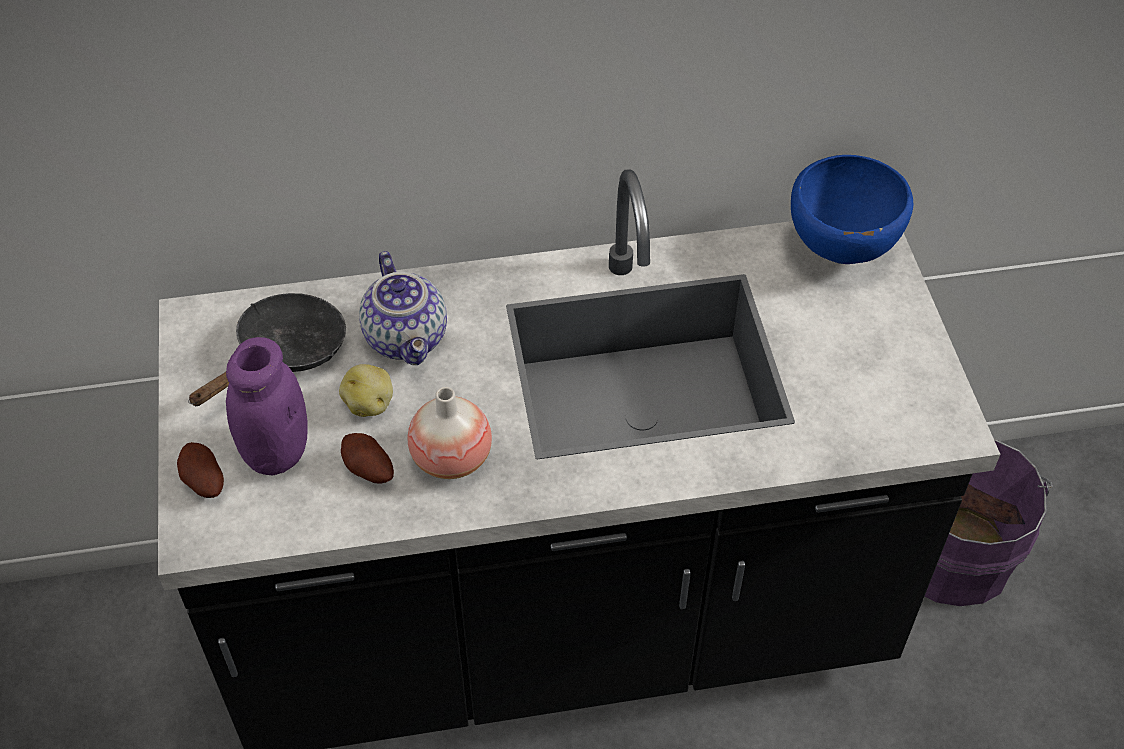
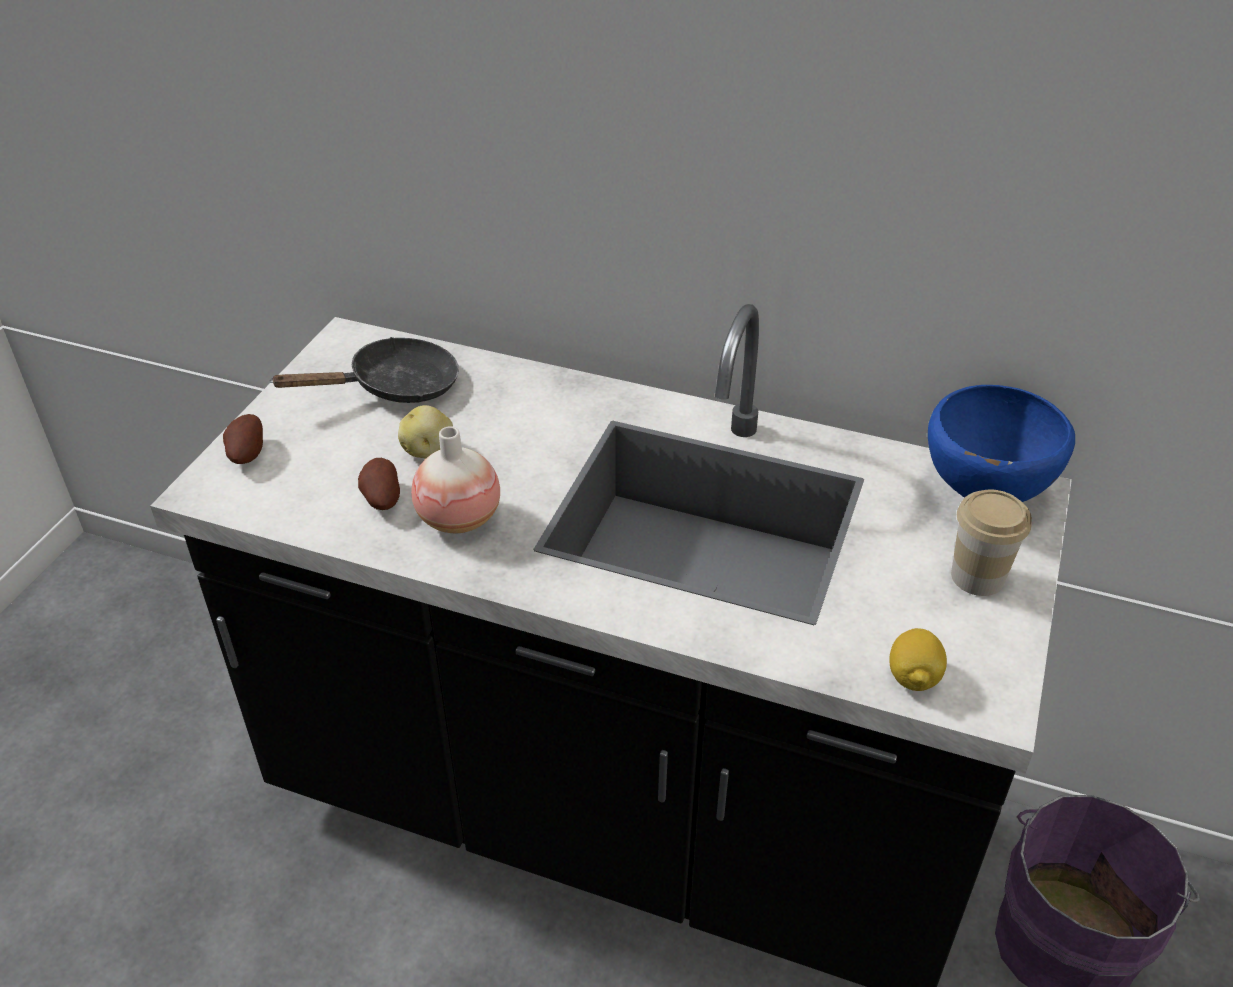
camera: 30 degrees right, 10 degrees down
purple jar [226,337,307,475] -> none
teapot [359,251,447,365] -> none
none -> lemon [889,628,947,691]
none -> cup [951,490,1032,596]

